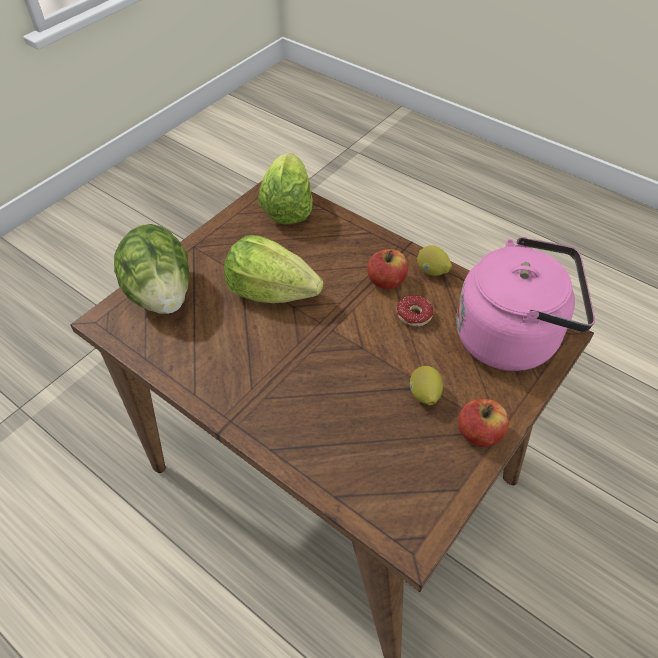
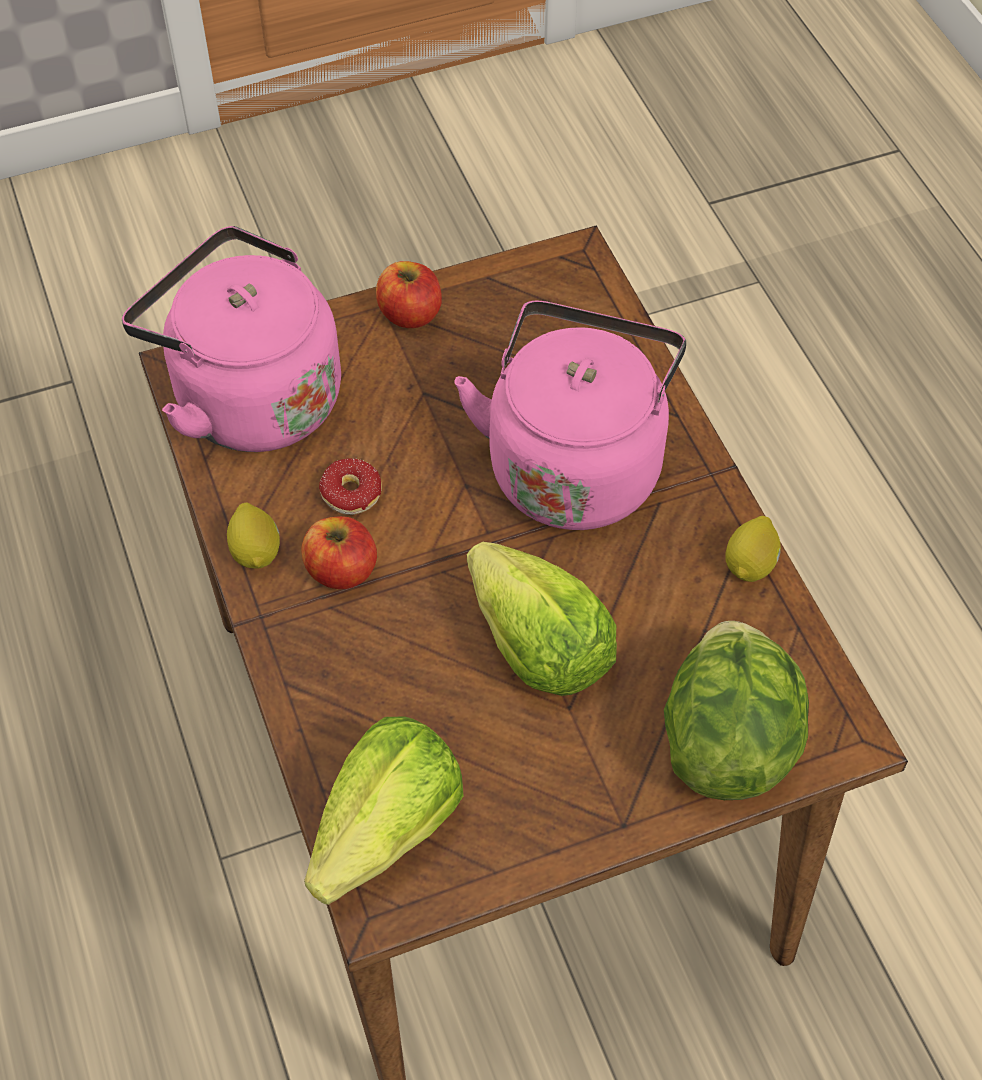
camera: 150 degrees left, 5 degrees up
lemon [410,366,443,406] -> lemon moved to [725,516,781,582]
none -> pink kettle [454,300,686,530]

